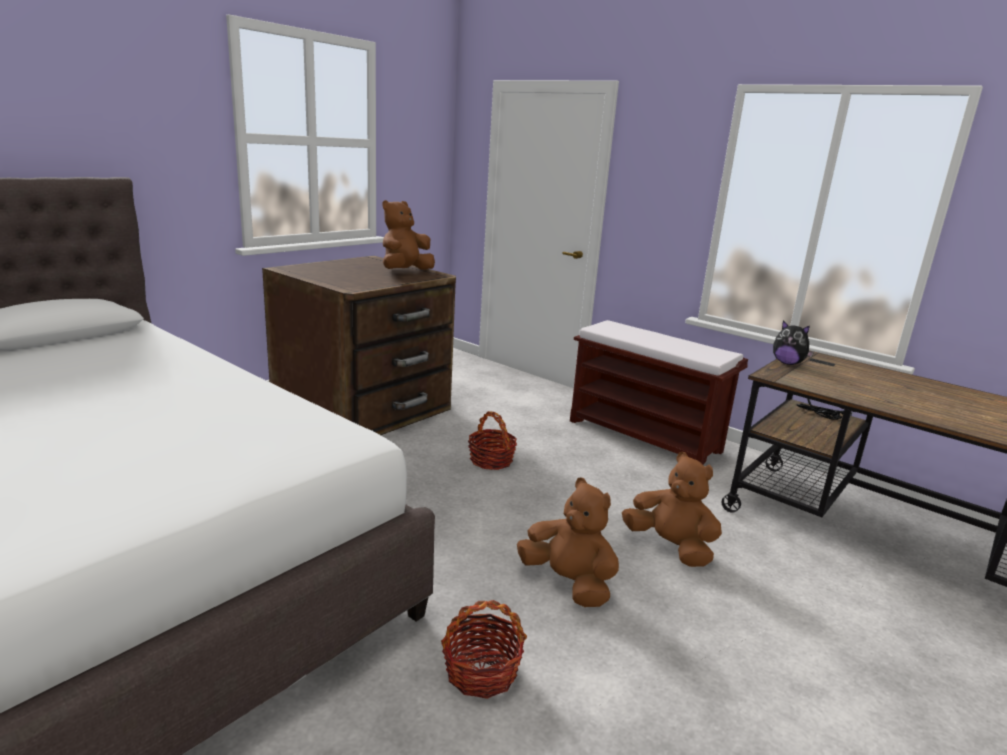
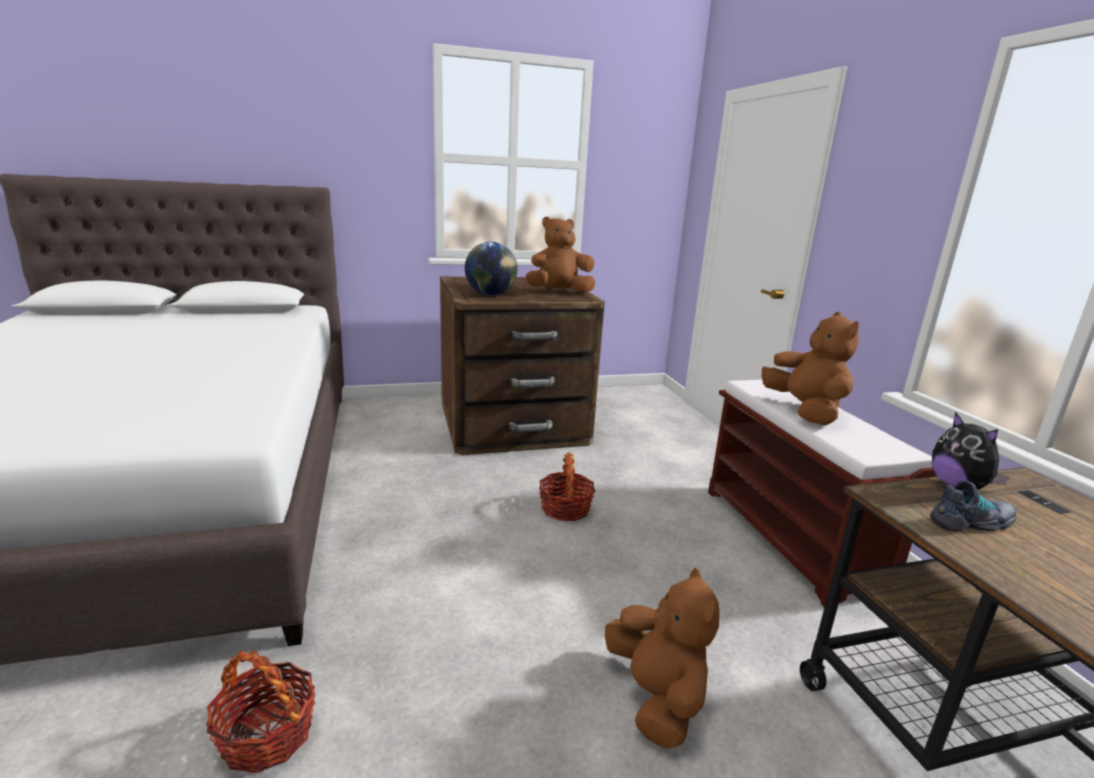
camera: 35 degrees right, 0 degrees up
brown plush toy [517,477,619,607] -> brown plush toy moved to [762,312,859,426]
none -> globe [465,242,518,296]
none -> shoe [930,481,1016,532]

